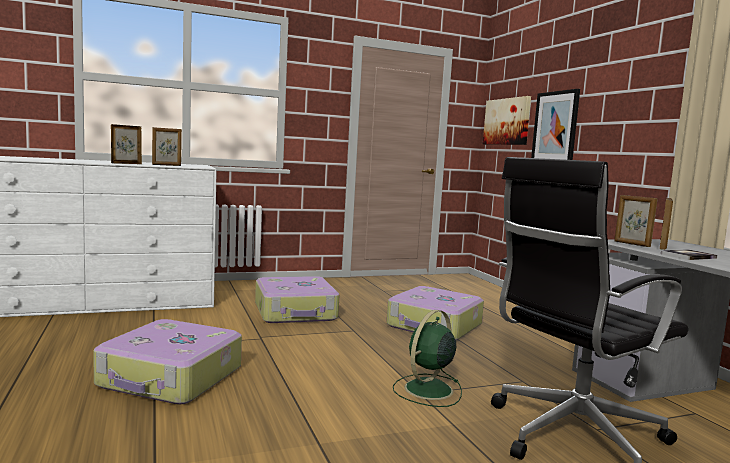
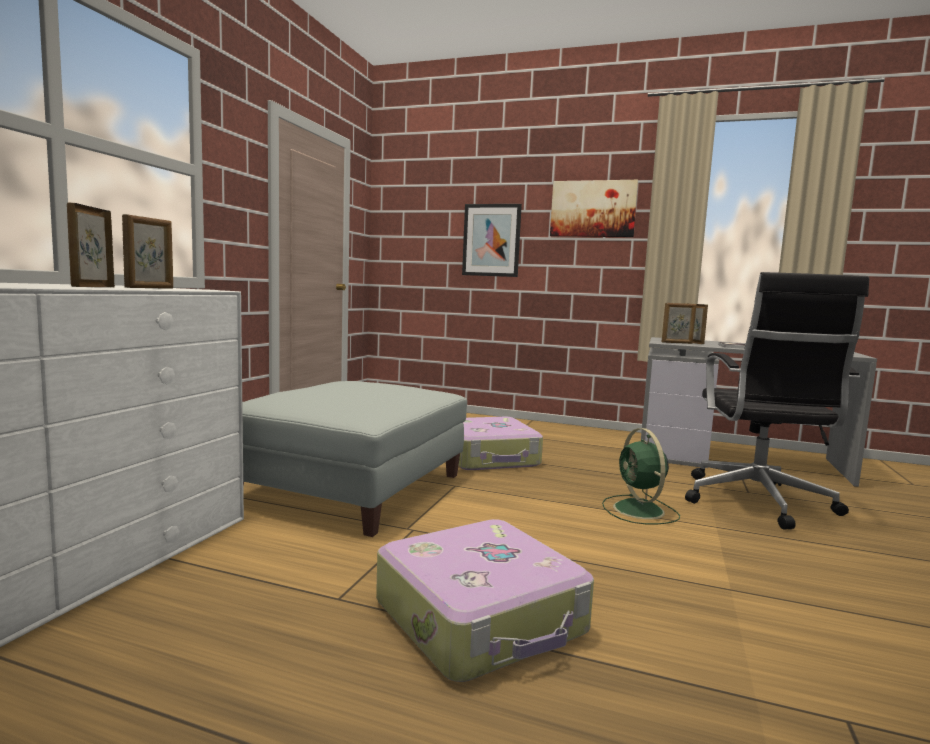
camera: 50 degrees left, 0 degrees up
suitcase [255,276,339,323] -> grey ottoman [242,381,467,537]
picture [483,96,531,145] -> picture moved to [550,180,638,237]

